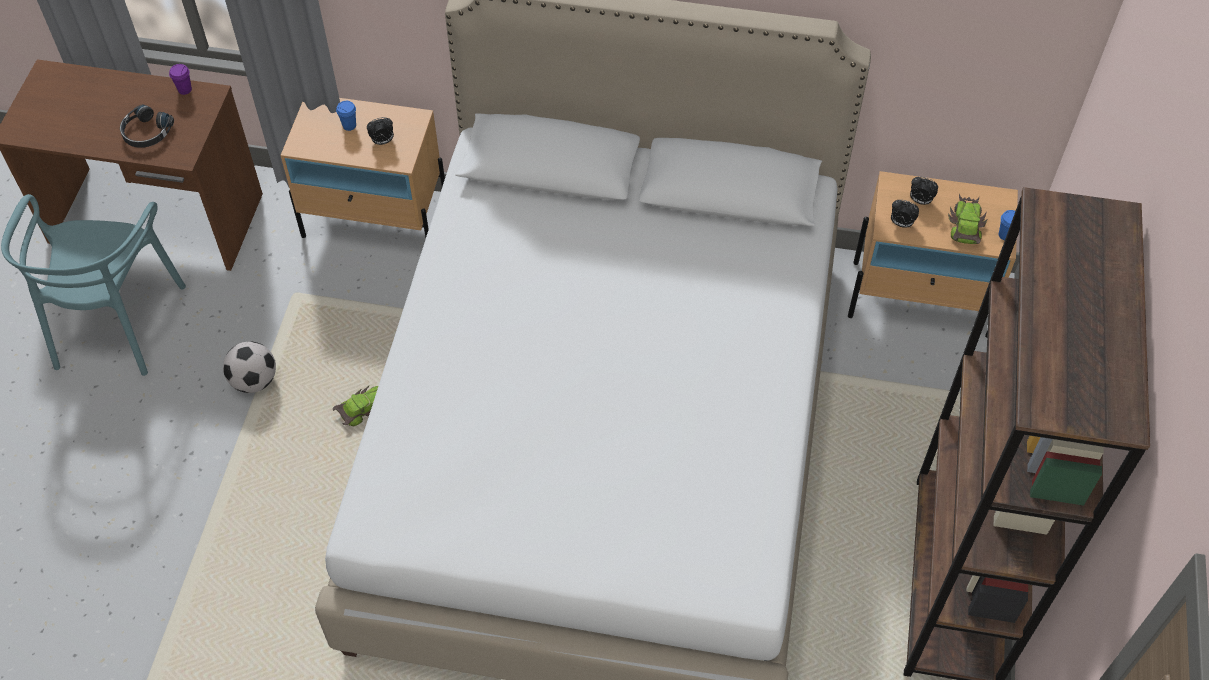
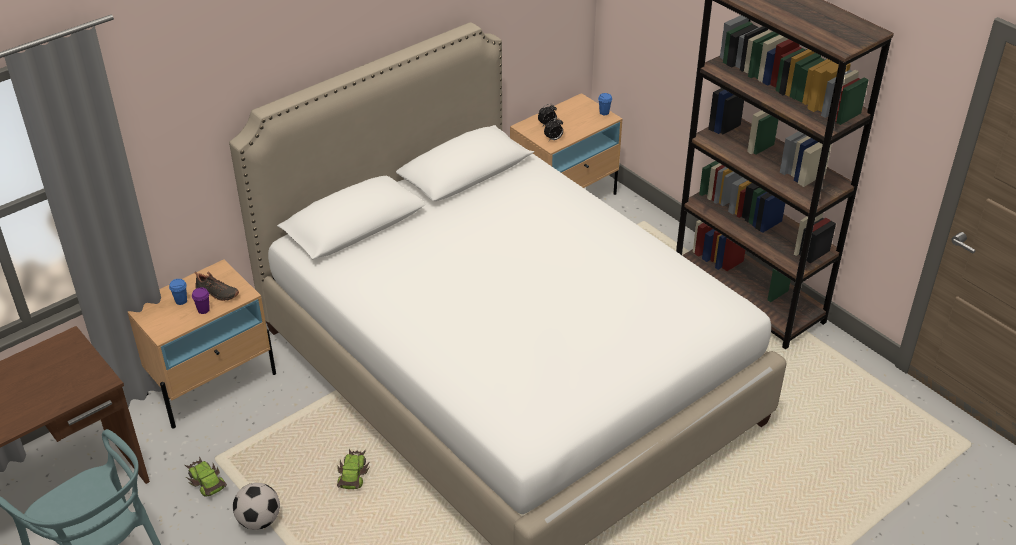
camera: 50 degrees left, 15 degrees down
black headphones [120,104,174,148] -> none
purple cup [169,64,192,95] -> purple cup moved to [192,287,210,314]
alarm clock [367,117,394,145] -> black shoe [195,271,239,301]
toy car [948,194,987,244] -> toy car moved to [184,457,227,497]

